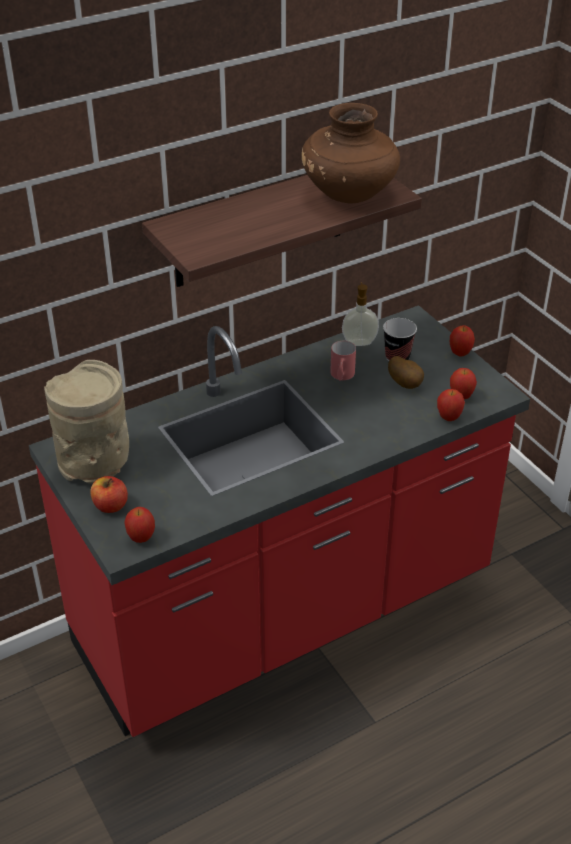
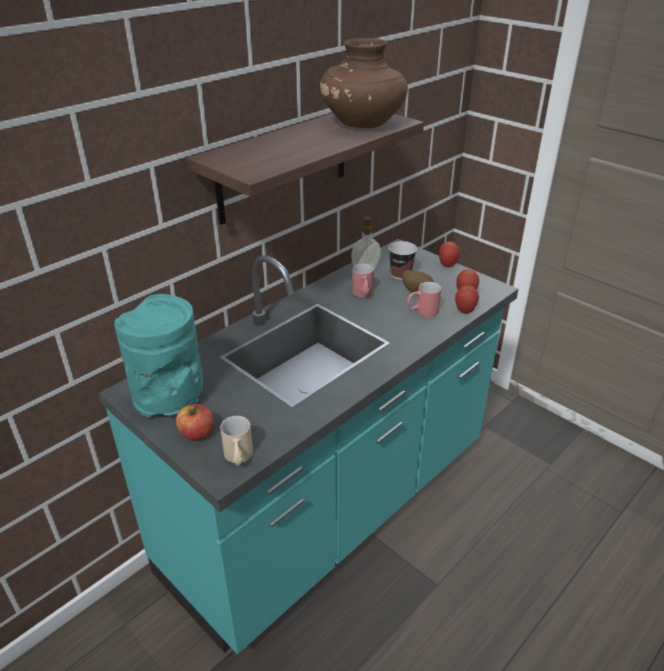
camera: 15 degrees left, 5 degrees down
red counter [29,305,530,737] -> turquoise counter [98,239,518,654]
beige vase [44,360,129,483] -> turquoise vase [114,294,203,418]
apple [124,507,155,543] -> beige mug [220,416,253,466]
none -> red mug [407,282,441,317]

